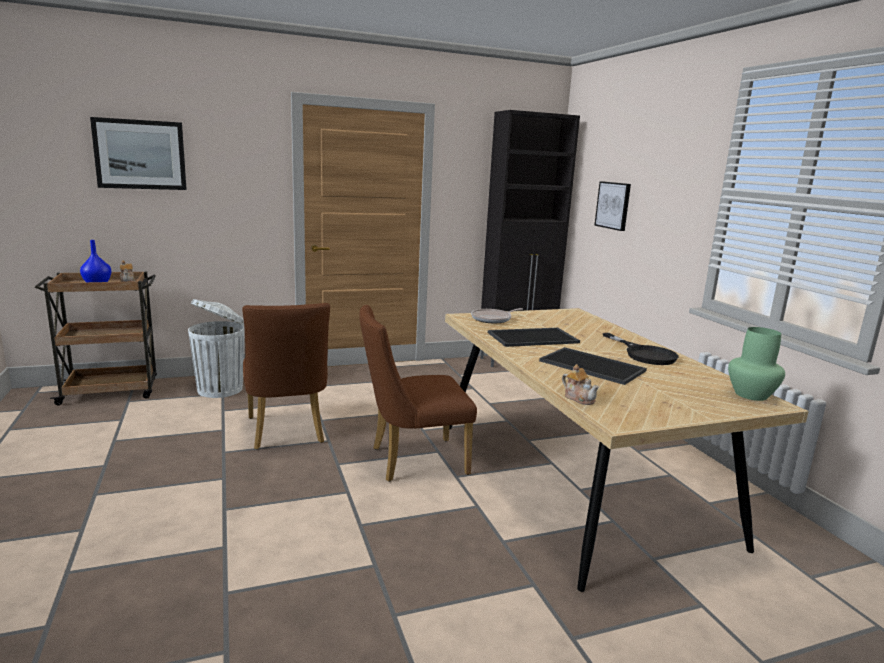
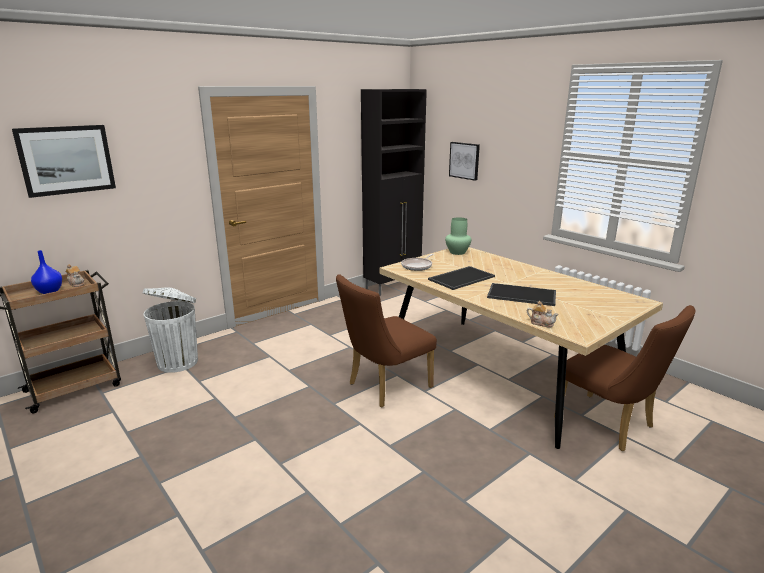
camera: 20 degrees left, 5 degrees up
brown chair [242,303,330,450] -> brown chair moved to [554,305,696,451]
black frying pan [603,333,678,365] -> none
green vase [728,327,785,401] -> green vase moved to [445,217,471,255]

